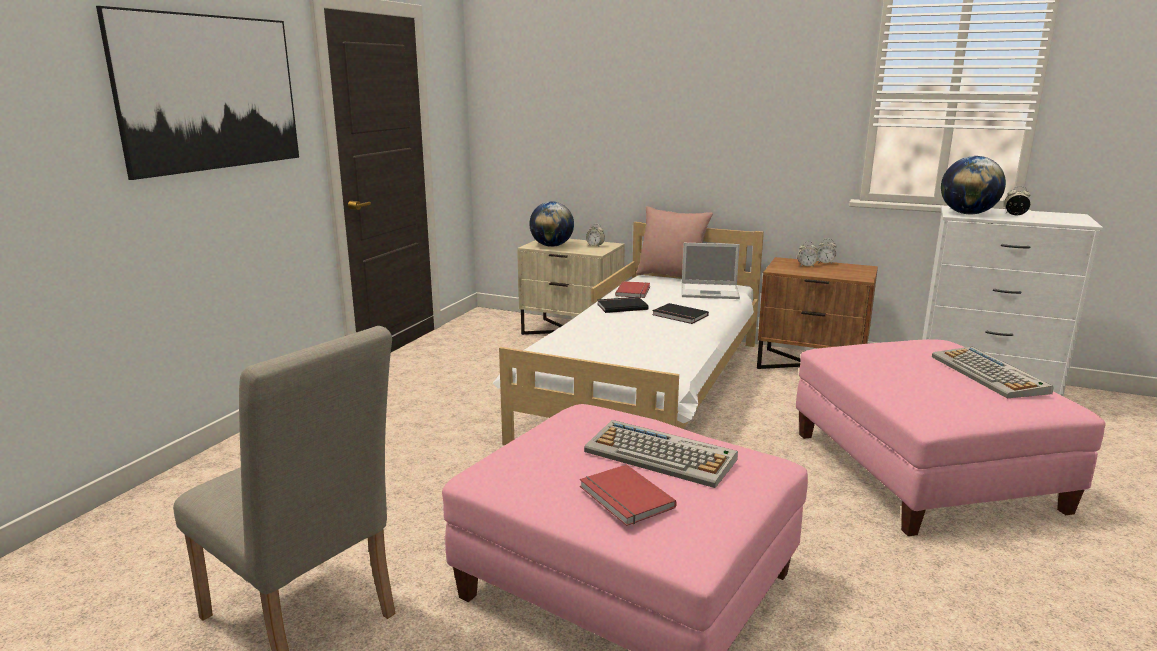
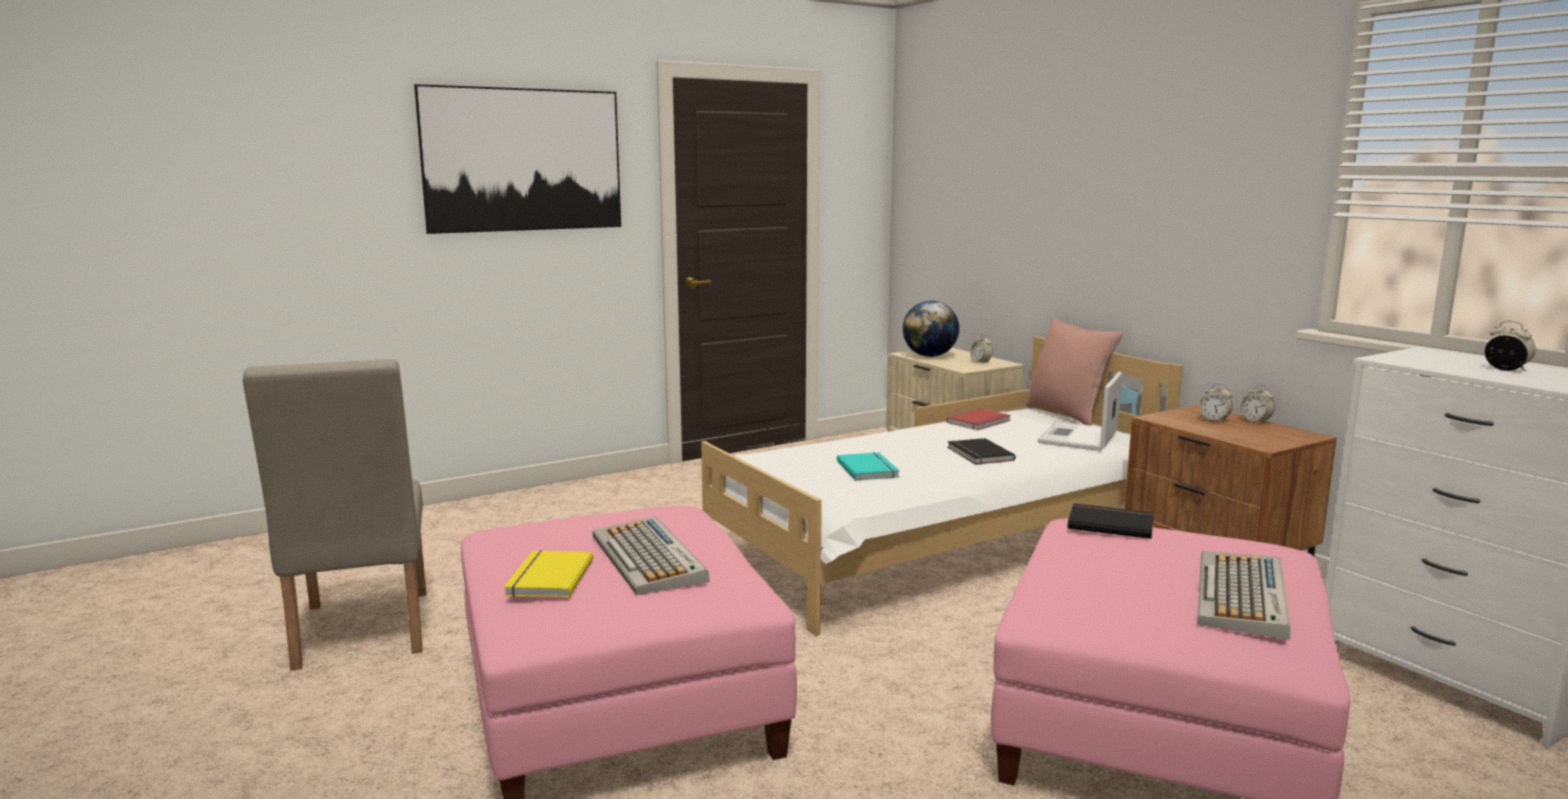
camera: 35 degrees right, 5 degrees down
red book [580,464,677,526] -> yellow book [504,550,593,598]
black book [597,297,648,313] -> black book moved to [1068,503,1154,539]
laptop [682,243,740,299] -> laptop turned 75 degrees clockwise [1038,372,1122,451]
globe [941,156,1006,214] -> none
none -> turquoise book [837,452,900,481]

